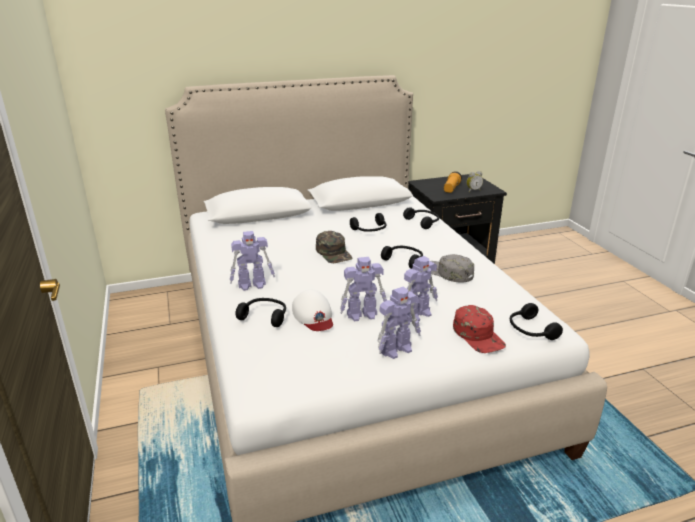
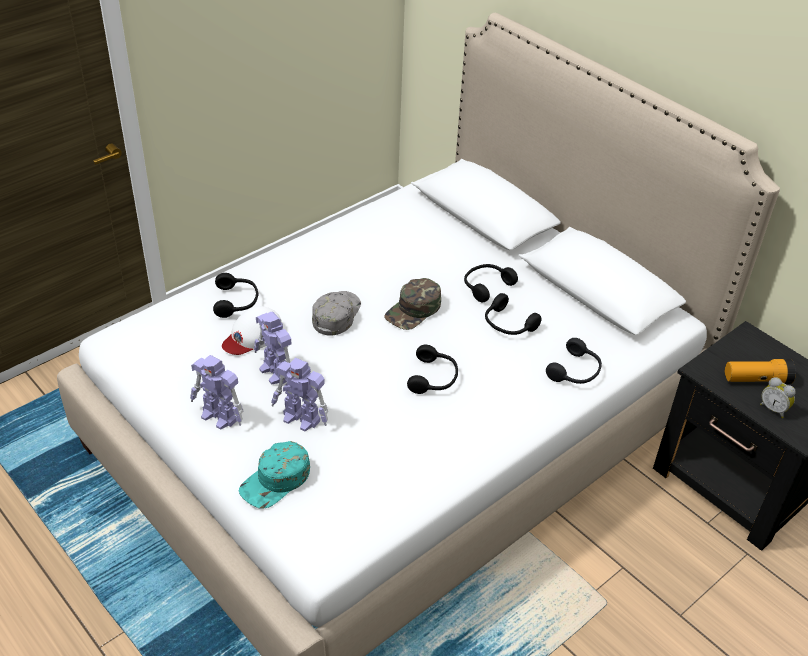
camera: 65 degrees right, 15 degrees up
toy robot [230,231,275,291] -> none
grey cap [431,254,474,282] -> grey cap moved to [312,291,361,336]
red cap [453,305,506,353] -> turquoise cap [239,441,310,508]
black headphones [510,303,563,340] -> black headphones moved to [464,264,518,302]

